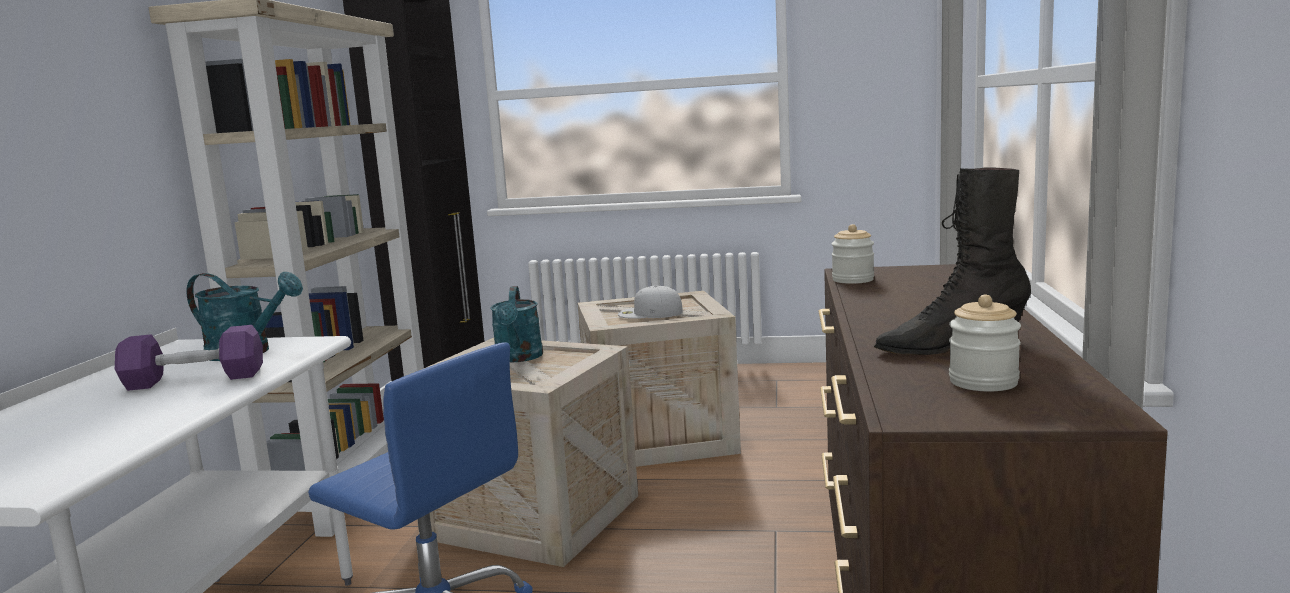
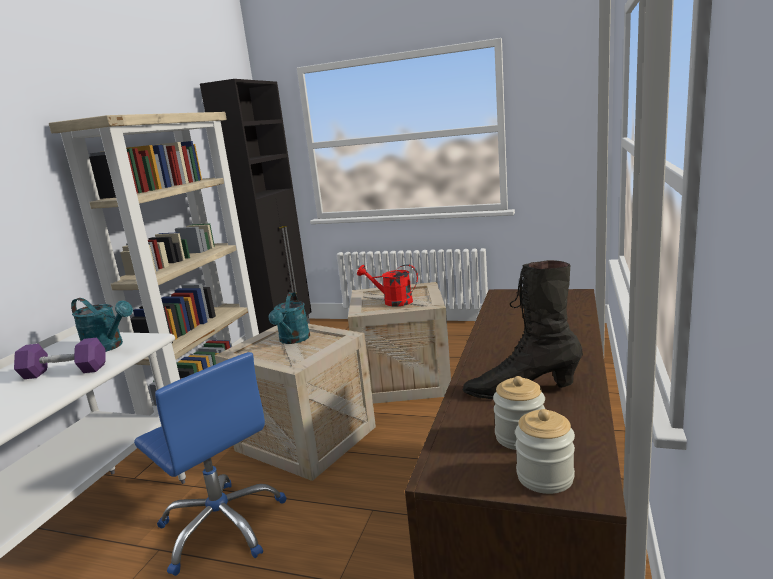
camera: 10 degrees right, 5 degrees up
white cap [618,286,683,319] -> red watering can [357,264,418,306]
jar [831,224,874,284] -> jar moved to [515,409,575,494]

